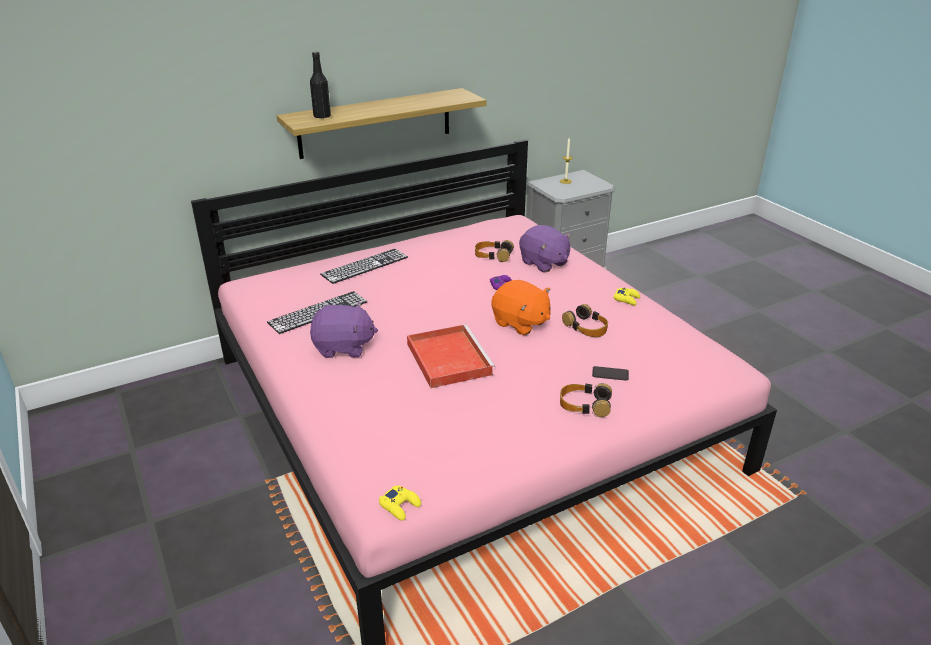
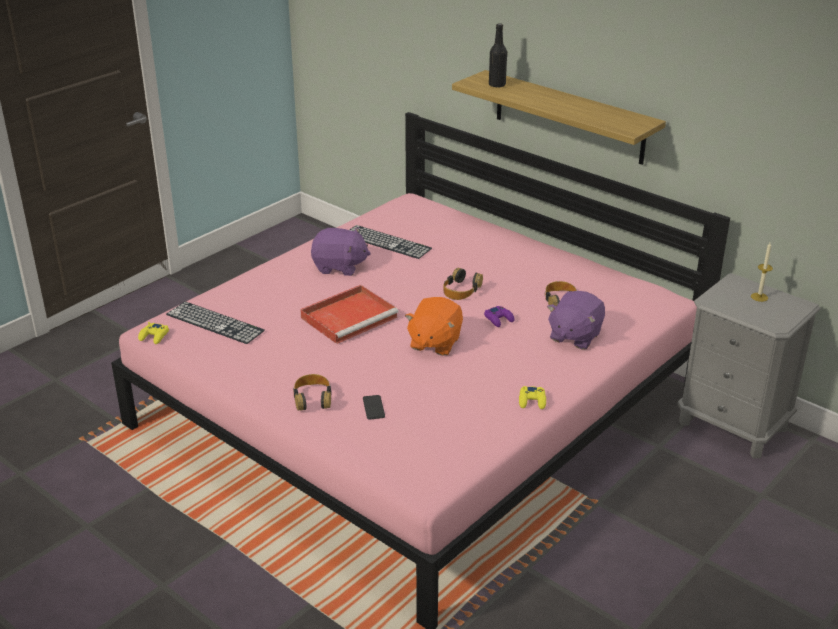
camera: 70 degrees right, 0 degrees up
purple plush toy [310,302,378,358] -> purple plush toy turned 60 degrees counterclockwise [311,228,371,276]
keyboard [320,249,408,284] -> keyboard moved to [166,301,265,344]
headphones [562,304,608,337] -> headphones moved to [444,268,483,300]

